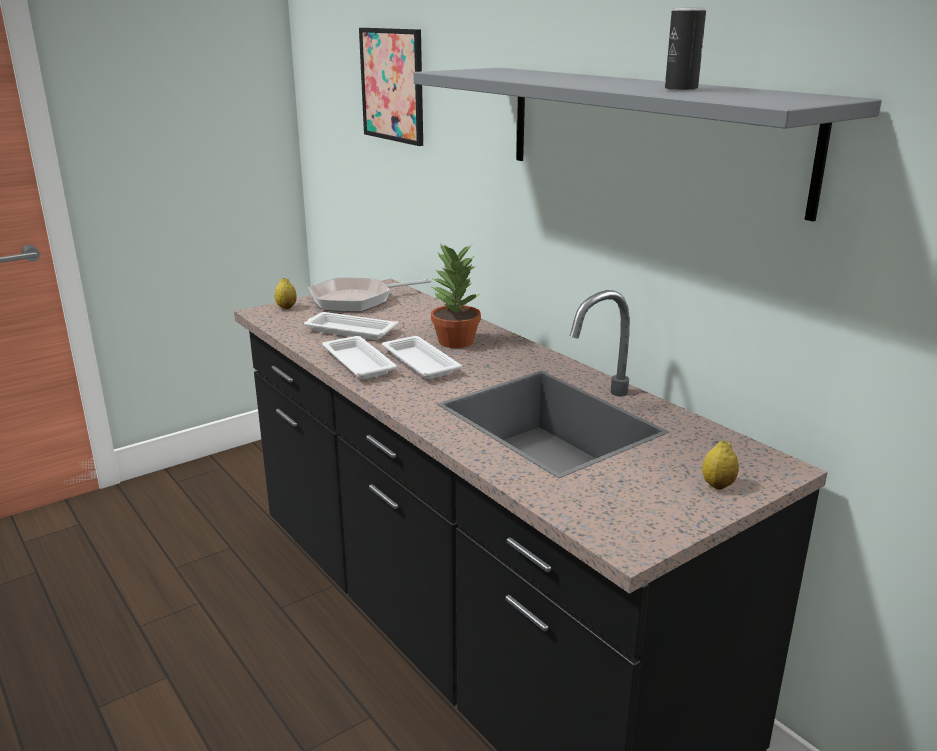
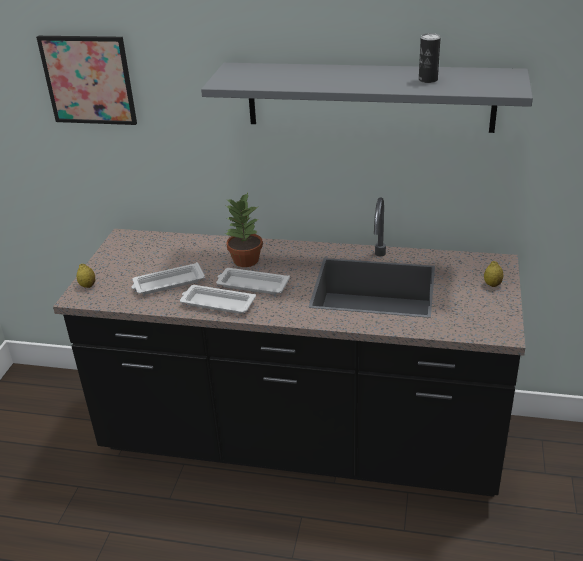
camera: 40 degrees left, 10 degrees up
frying pan [309,277,431,312] -> none

